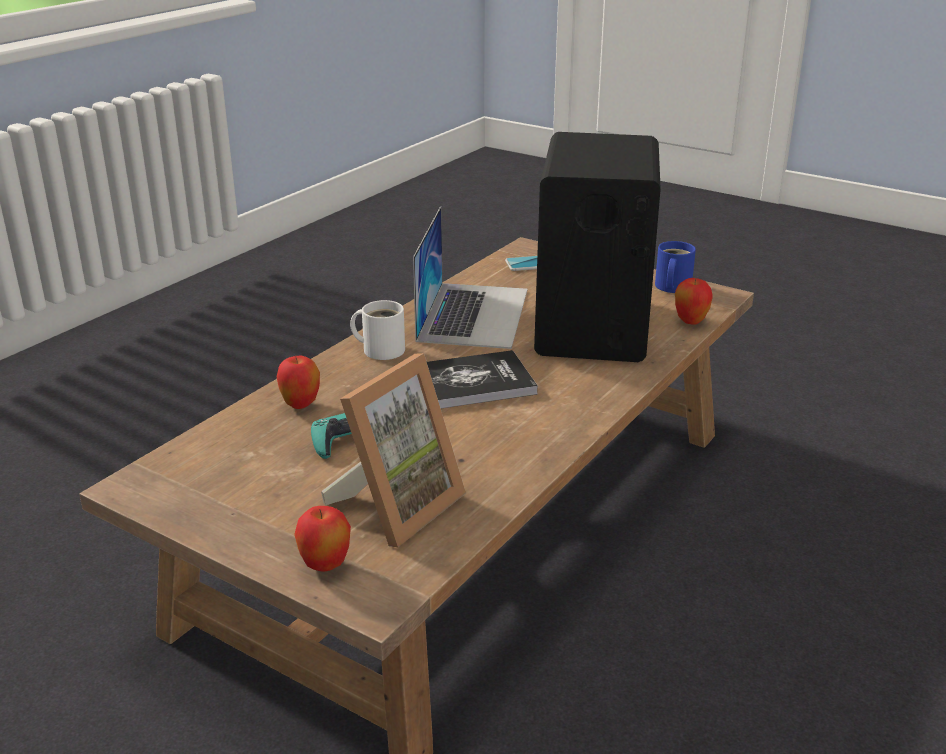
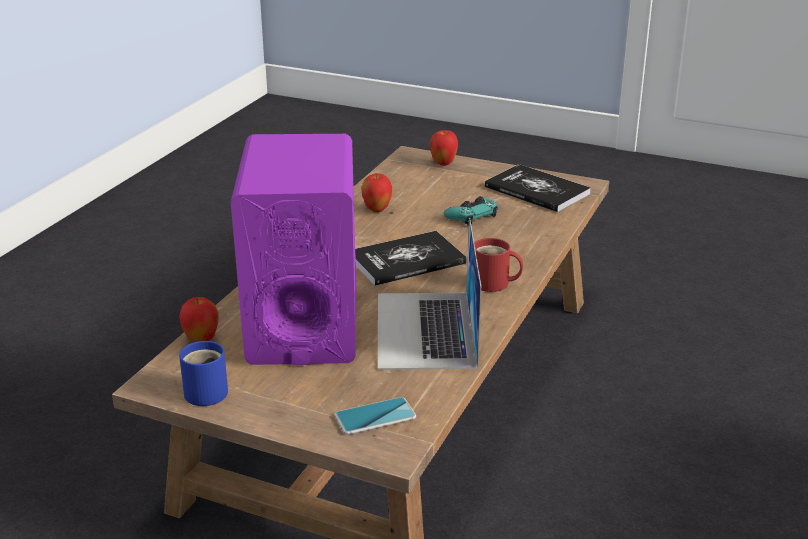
camera: 170 degrees right, 0 degrees up
apple [277,356,320,409] -> apple moved to [361,173,392,212]
picture frame [321,353,466,547] -> none
white mug [350,300,405,360] -> red mug [474,238,523,292]
black speaker [534,132,661,362] -> purple speaker [231,134,356,365]
none -> book [485,164,591,212]

